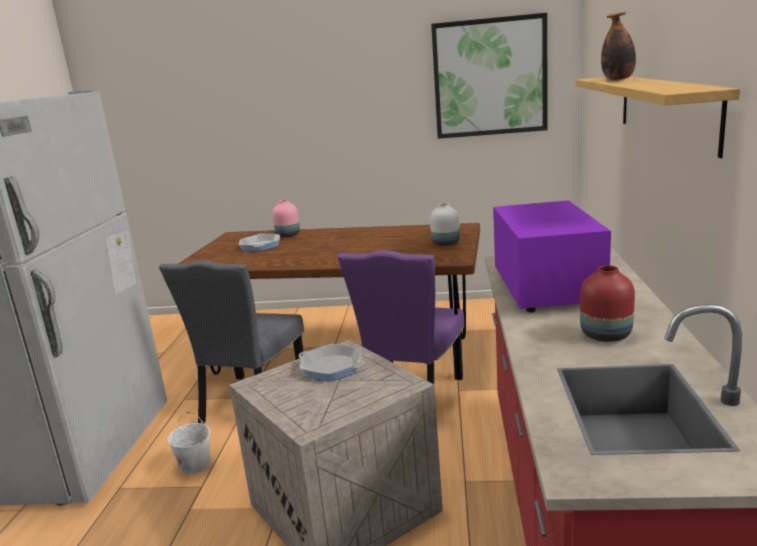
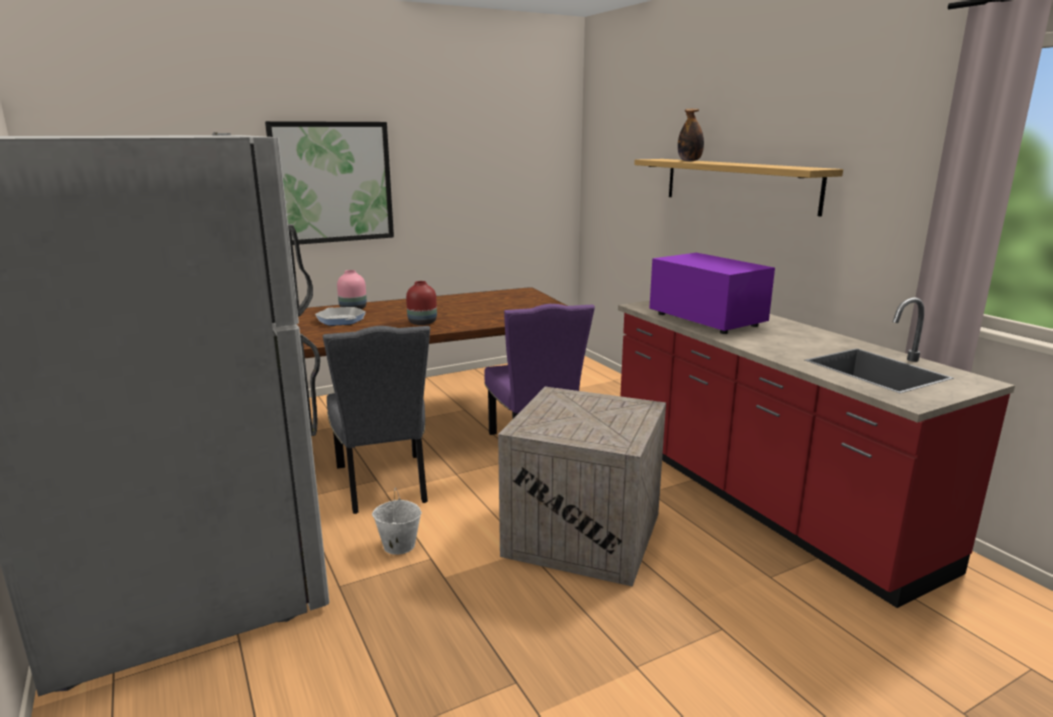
camera: 35 degrees left, 0 degrees up
frying pan [298,344,365,381] -> none
white vase [430,203,460,246] -> none
picture [431,13,547,139] -> picture moved to [265,121,394,245]
red vase [580,265,635,342] -> red vase moved to [406,281,437,325]

